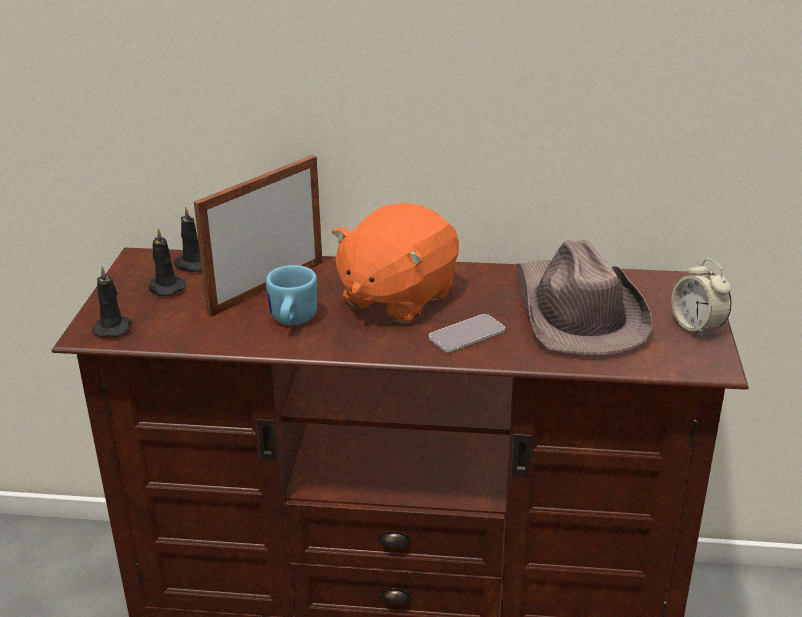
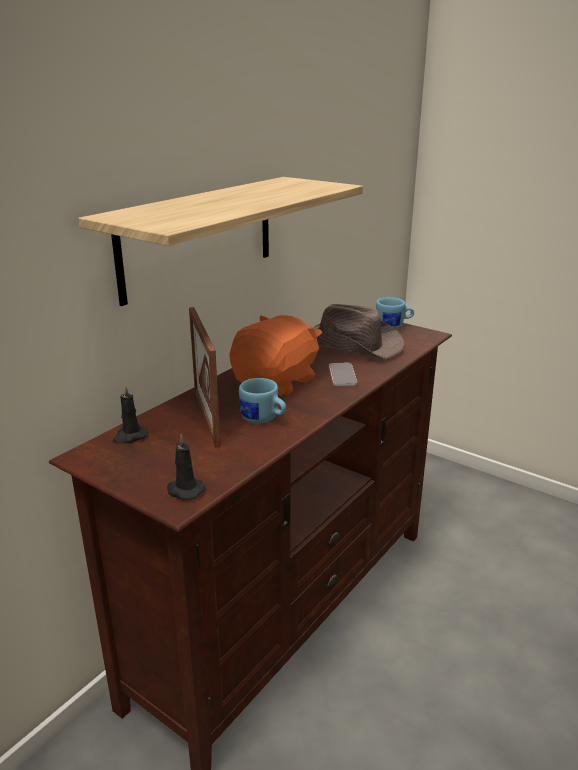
camera: 60 degrees left, 5 degrees down
black candle [148,228,186,296] -> none
orange plush toy [332,203,459,323] -> orange plush toy turned 120 degrees counterclockwise [229,315,322,396]
alarm clock [671,258,732,338] -> blue mug [376,297,414,329]
none -> shelf [78,177,363,306]

